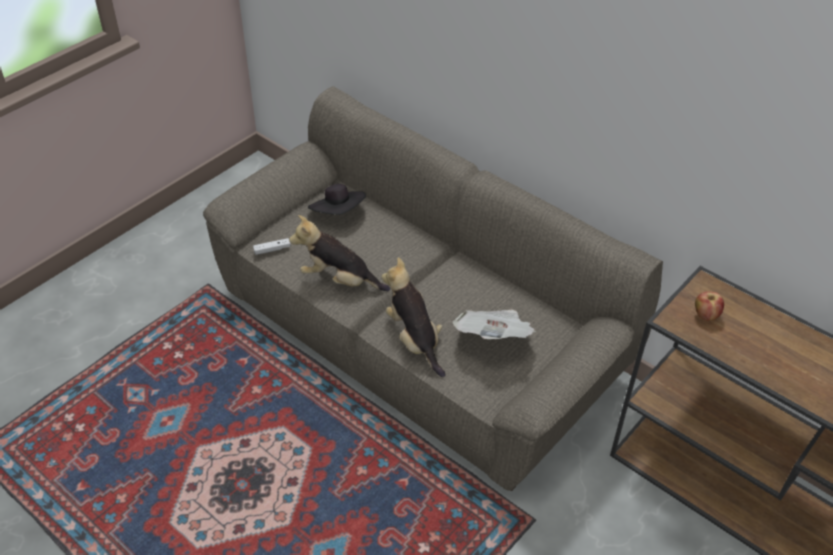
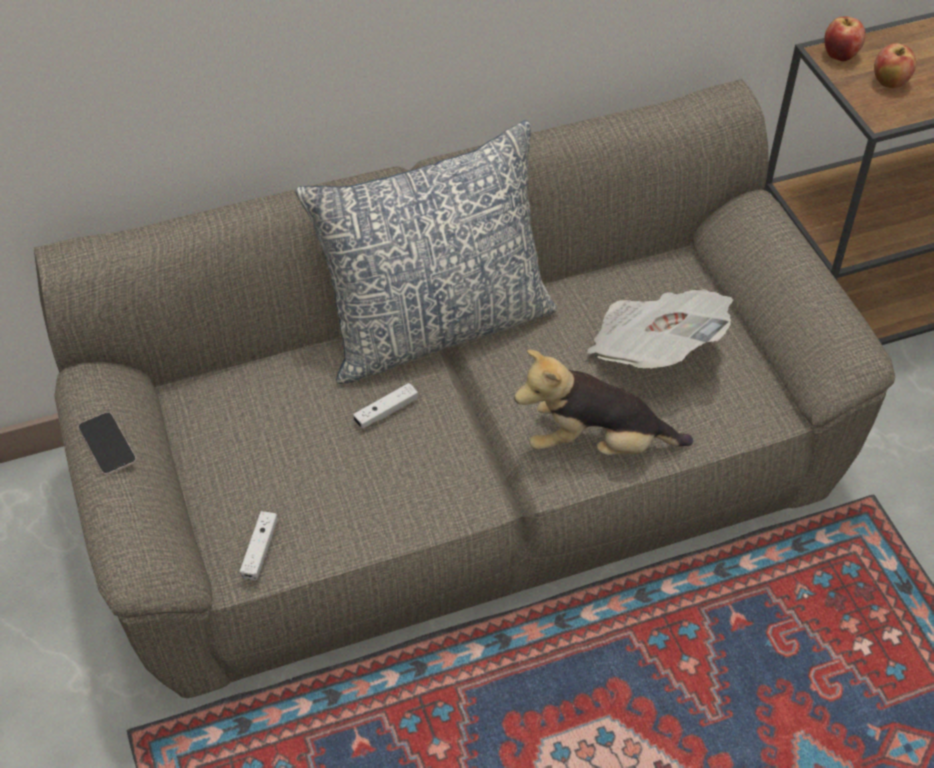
camera: 60 degrees left, 5 degrees up
plush toy [289,215,390,291] -> none
black hat [308,184,366,215] -> none
none -> phone [78,412,136,475]
none -> pillow [295,120,557,384]
none -> white game controller [353,383,418,429]
none -> apple [824,16,866,61]

